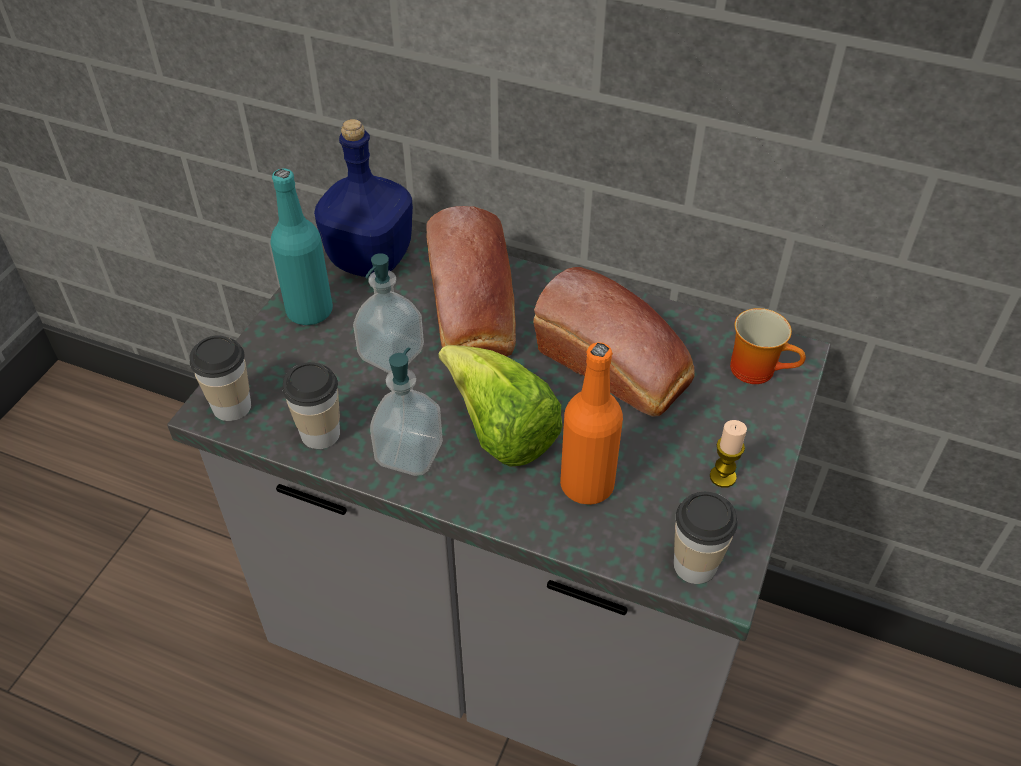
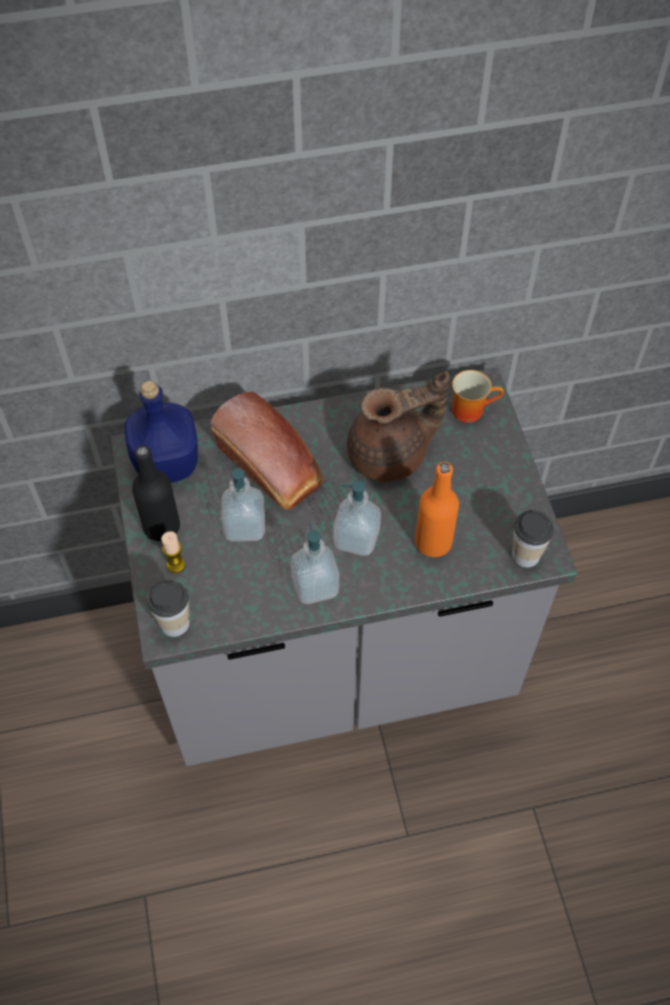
camera: 35 degrees left, 10 degrees up
turquoise bottle [270,169,333,325] -> black bottle [132,445,180,541]
cup [282,362,340,449] -> none
lettuce [438,345,562,466] -> soap dispenser [333,481,381,556]
bread [533,267,695,417] -> brown teapot [347,371,449,482]
candle [710,420,747,488] -> candle moved to [161,531,185,573]

